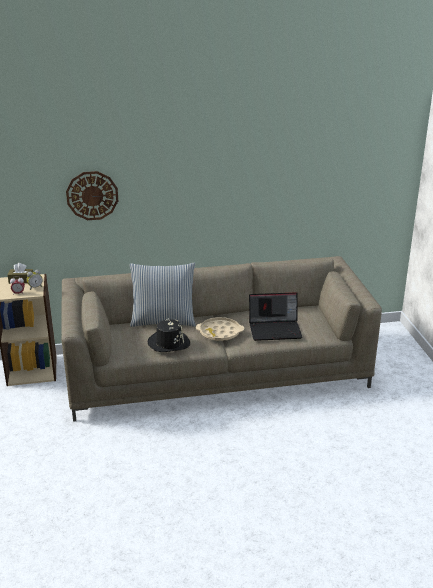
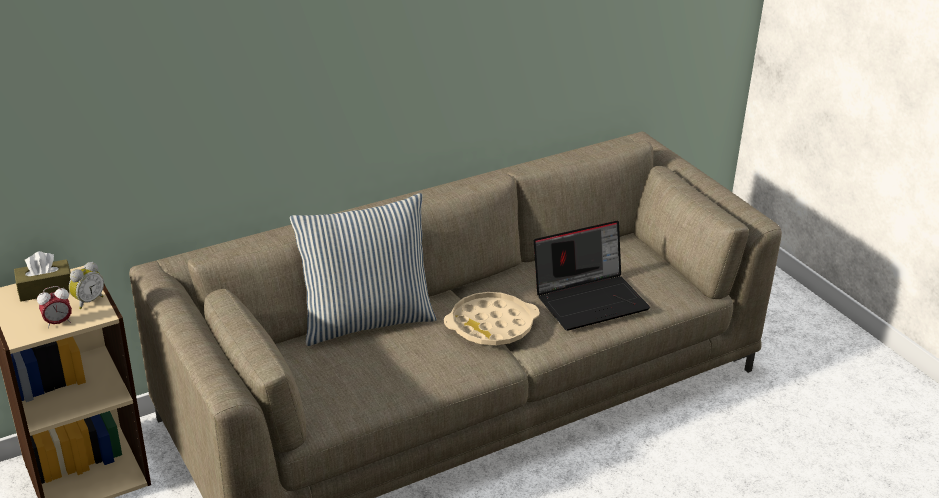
camera: 20 degrees left, 5 degrees up
wall clock [66,171,118,220] -> none
black hat [148,318,190,352] -> none

